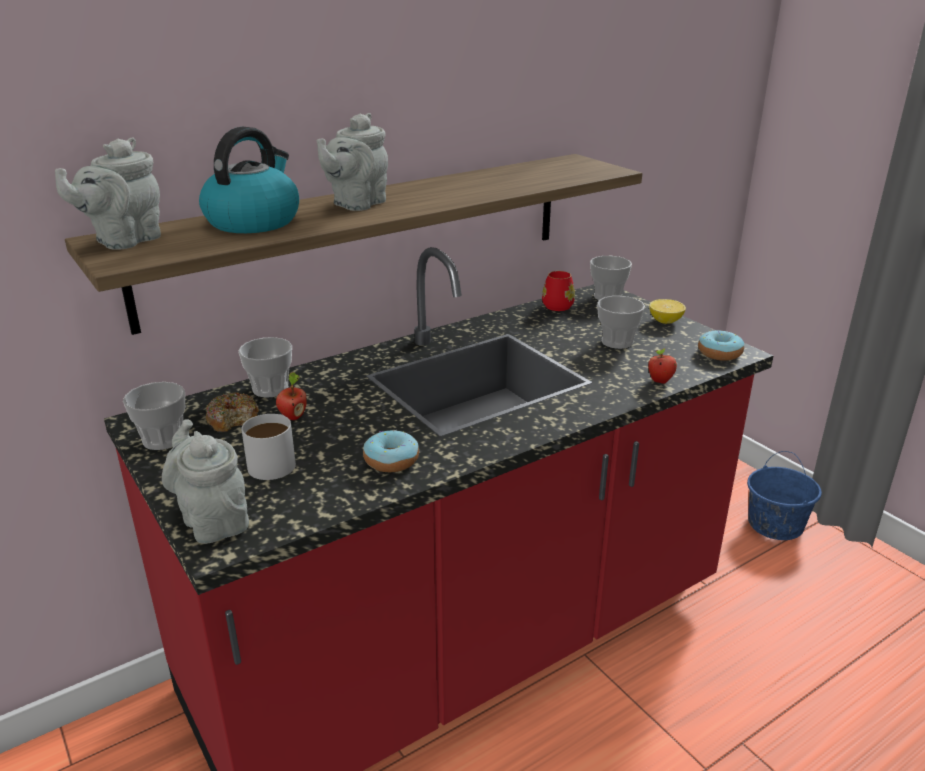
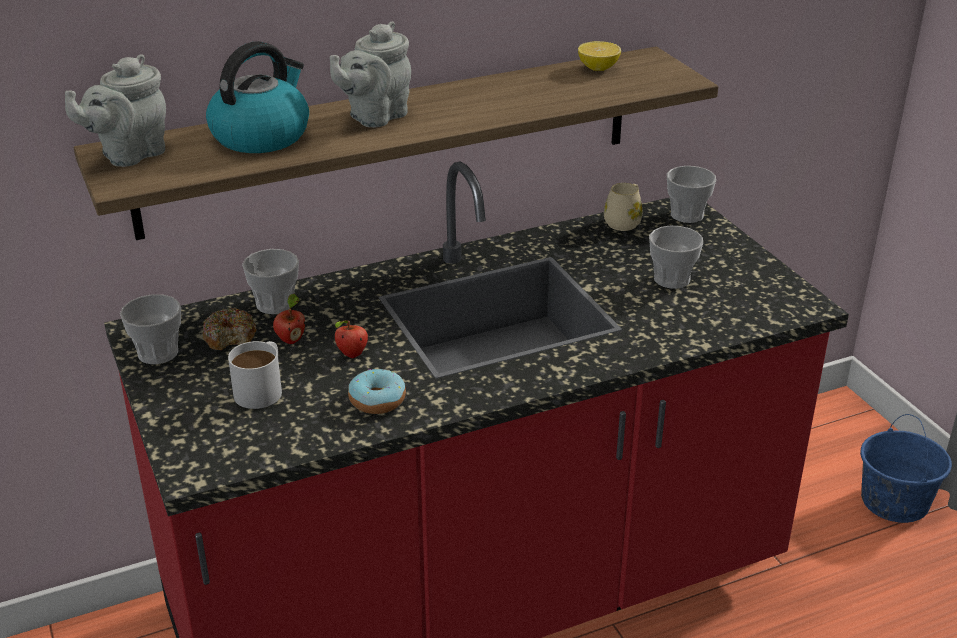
camera: 10 degrees right, 5 degrees up
grey teapot [162,419,249,544] -> none
red mug [542,271,575,311] -> beige mug [604,183,642,231]
apple [648,348,677,384] -> apple moved to [335,320,368,358]
lemon [649,299,686,324] -> lemon moved to [578,41,621,71]
donut [698,330,744,361] -> none

